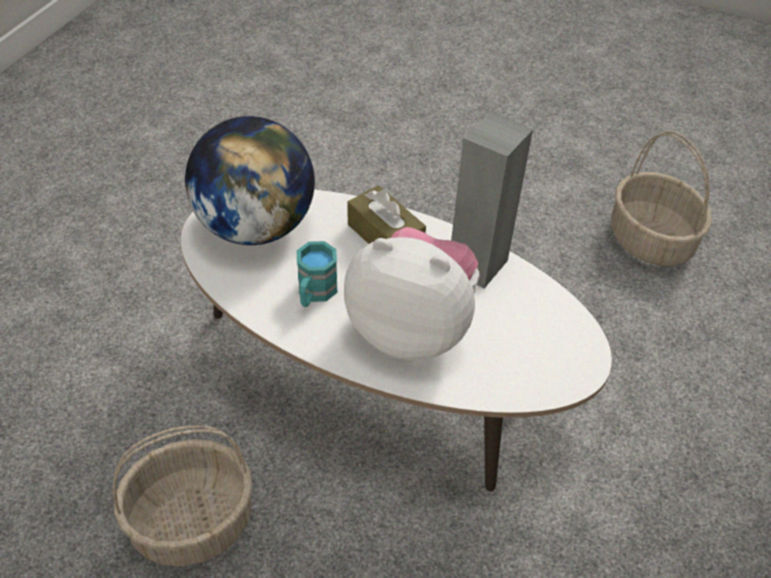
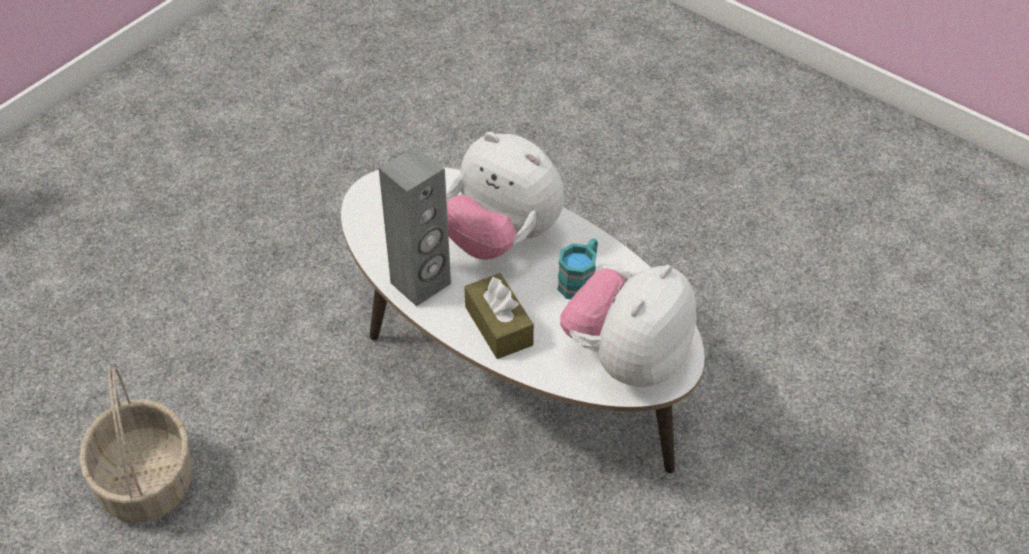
camera: 165 degrees left, 0 degrees up
basket [113,425,253,566] -> none
globe [185,116,315,245] -> plush toy [560,265,697,387]

